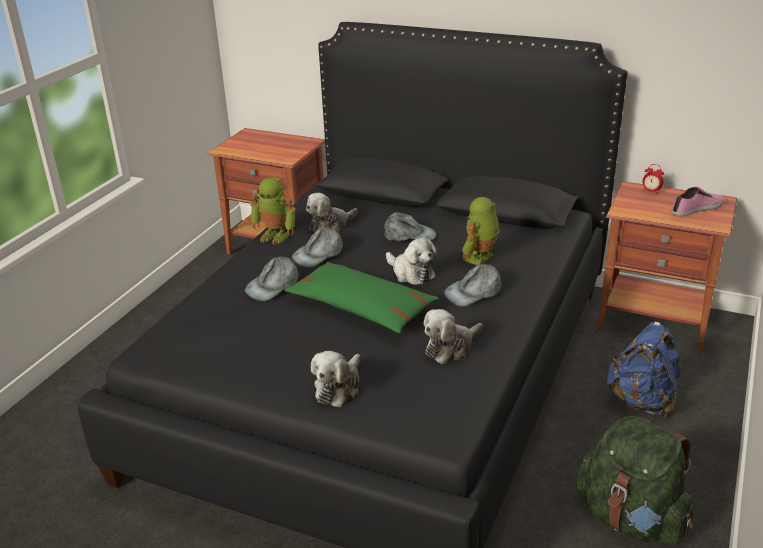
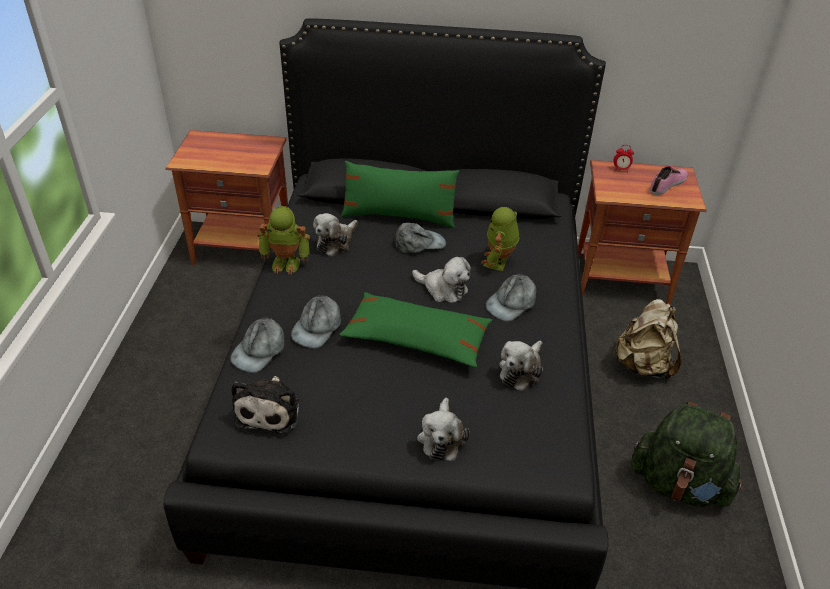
camera: 20 degrees left, 10 degrees up
grey cap [292,226,343,268] -> grey cap moved to [230,316,284,373]
blue backpack [606,322,681,418] -> beige backpack [613,299,681,380]
none -> plush toy [231,376,299,434]
none -> green pillow [341,161,459,228]

